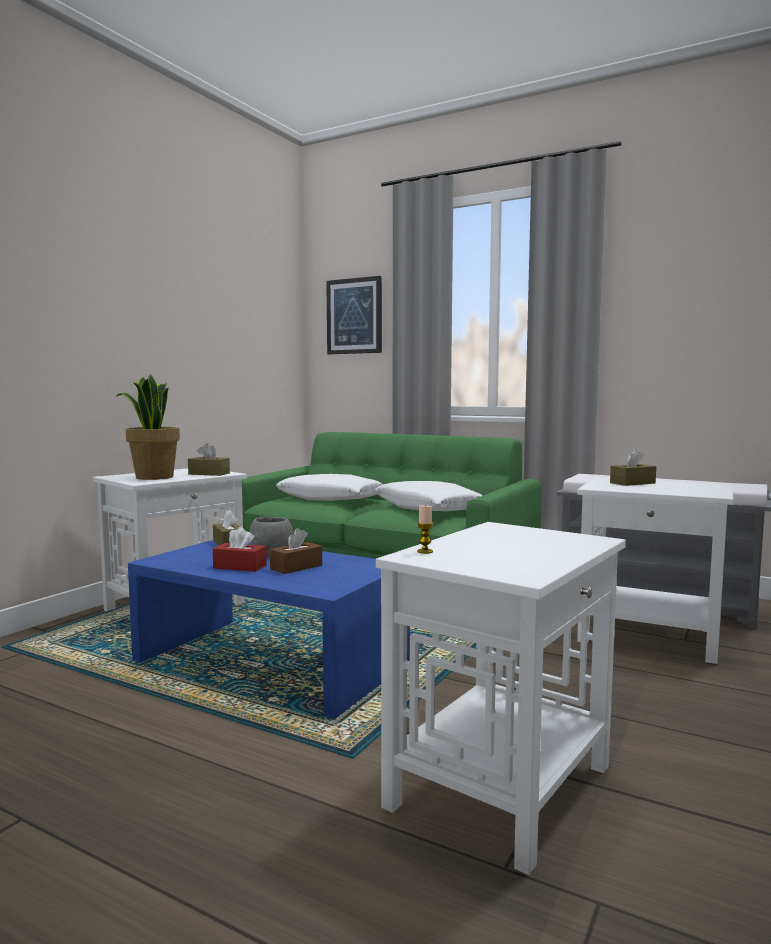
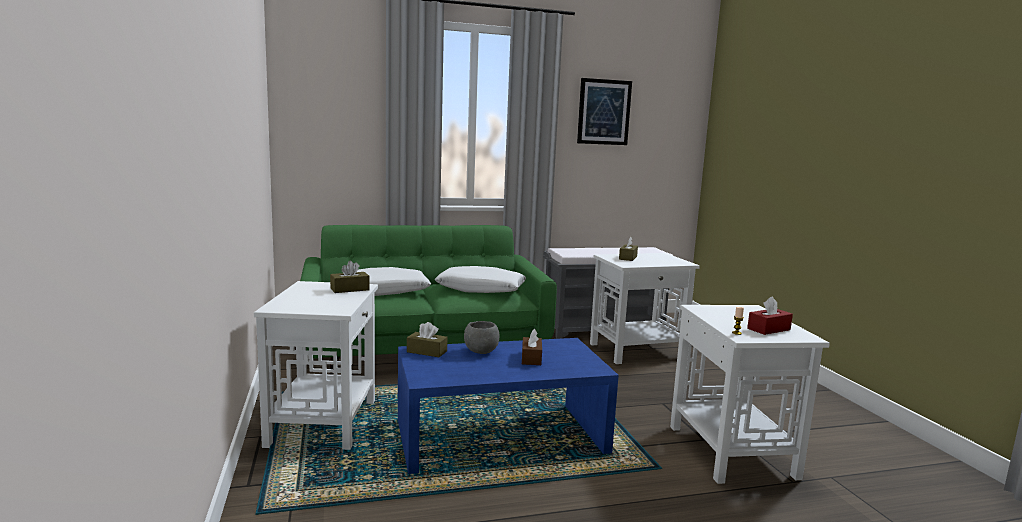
camera: 45 degrees left, 5 degrees up
potted plant [116,374,180,480] -> none
red tissue box [213,527,267,572] -> red tissue box moved to [747,296,793,335]
picture [326,276,382,354] -> picture moved to [577,78,632,145]

